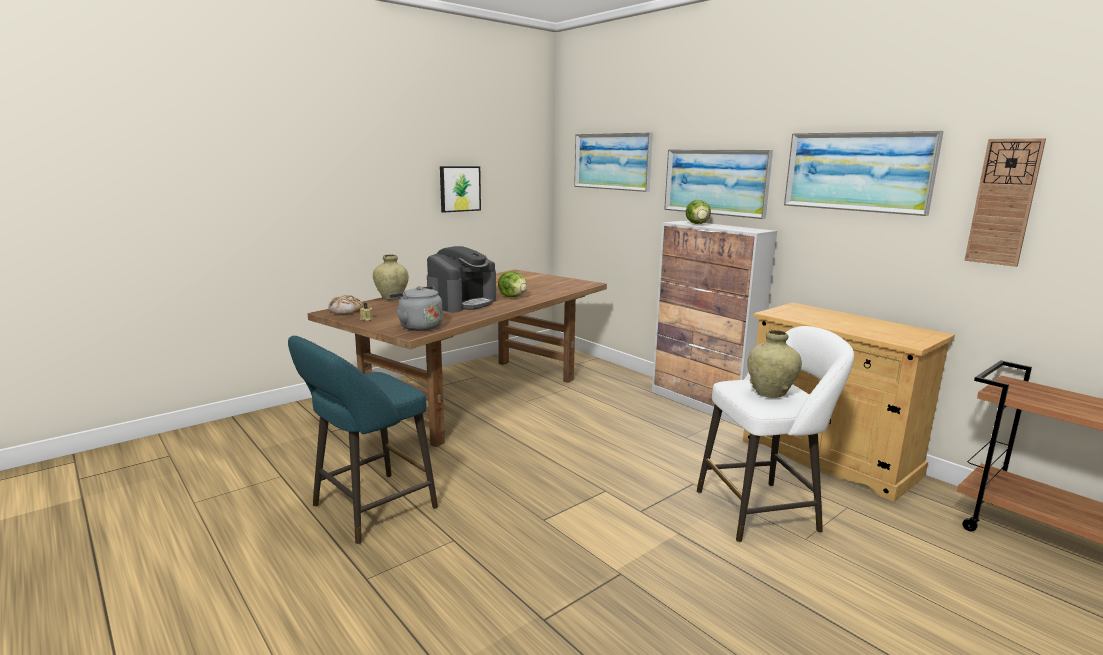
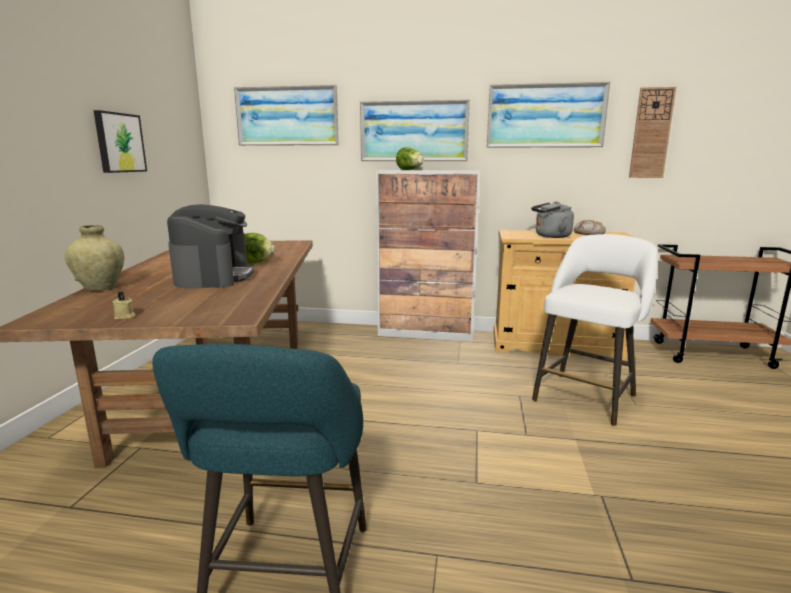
camera: 40 degrees left, 0 degrees up
bread [329,295,363,314] -> bread moved to [574,220,606,235]
grey kettle [389,286,443,331] -> grey kettle moved to [531,201,574,238]
beige vase [747,330,802,398] -> none

